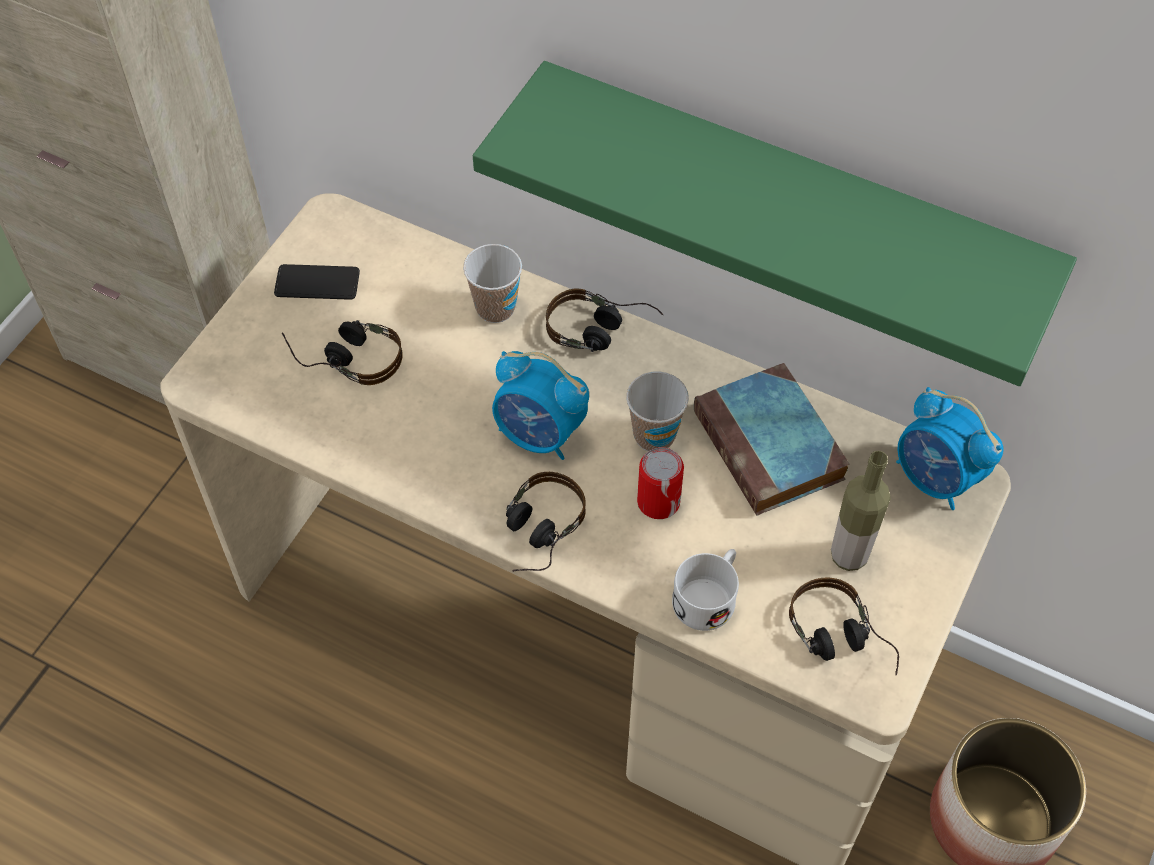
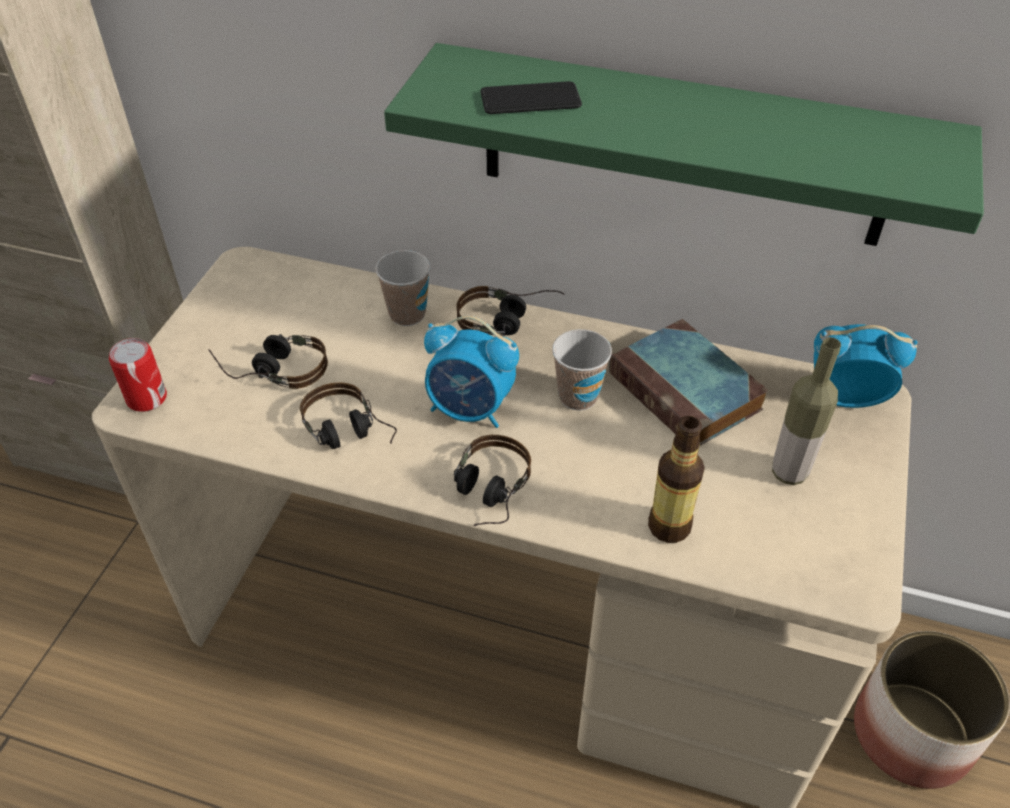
camera: 10 degrees left, 10 degrees down
phone [274,264,360,300] -> phone moved to [480,81,582,114]
can [637,447,684,519] -> can moved to [109,338,167,412]
white mug [672,549,739,631] -> bottle [648,416,705,543]
headphones [789,578,899,676] -> headphones moved to [300,382,397,449]
alarm clock [896,387,1003,510] -> alarm clock turned 150 degrees clockwise [814,324,918,408]

